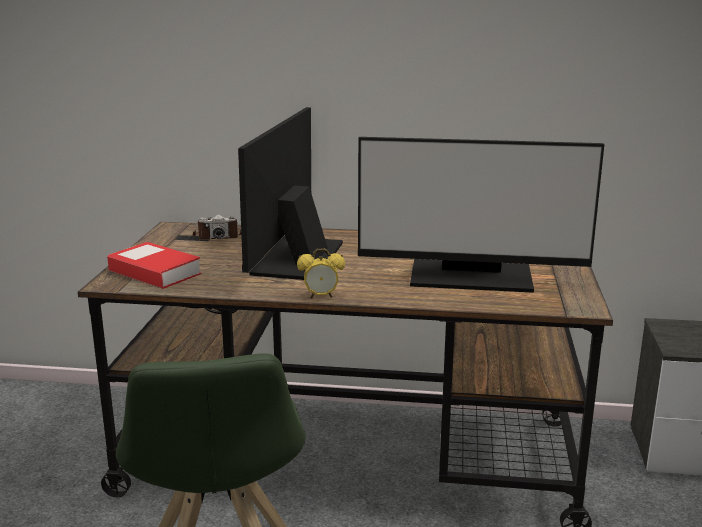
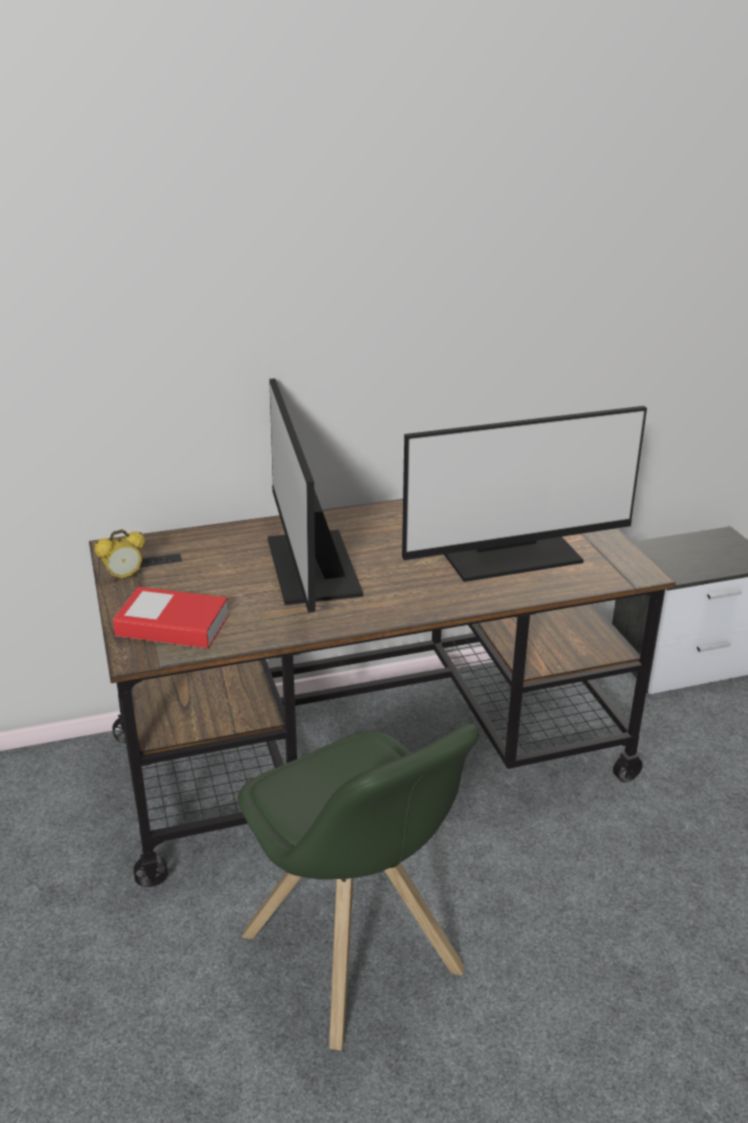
camera: 25 degrees left, 10 degrees up
camera [192,214,241,240] -> none
alarm clock [297,248,345,298] -> alarm clock moved to [94,529,145,582]

